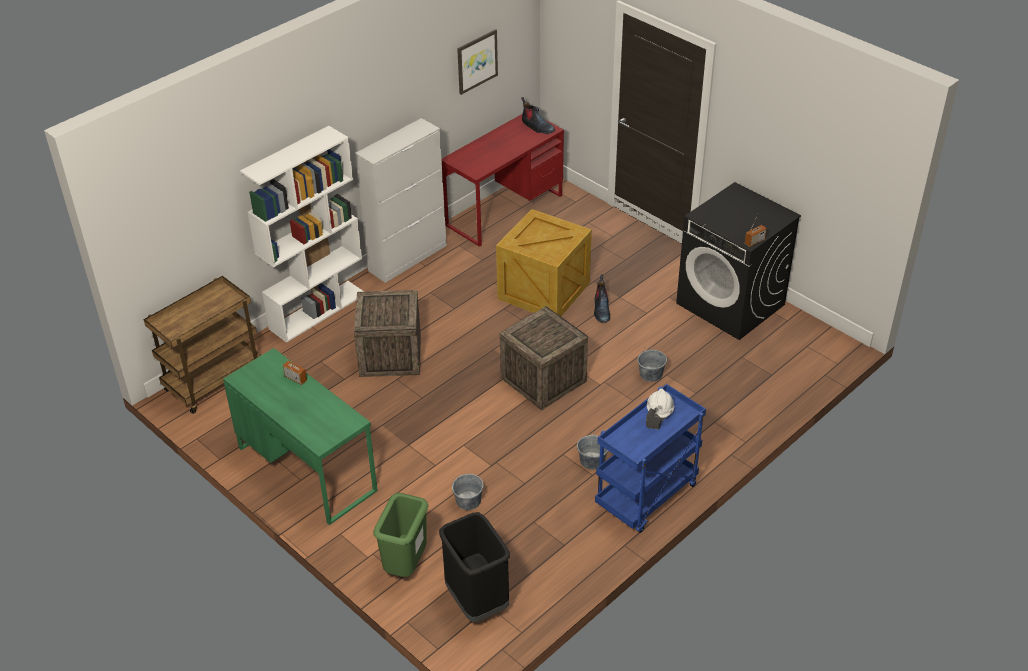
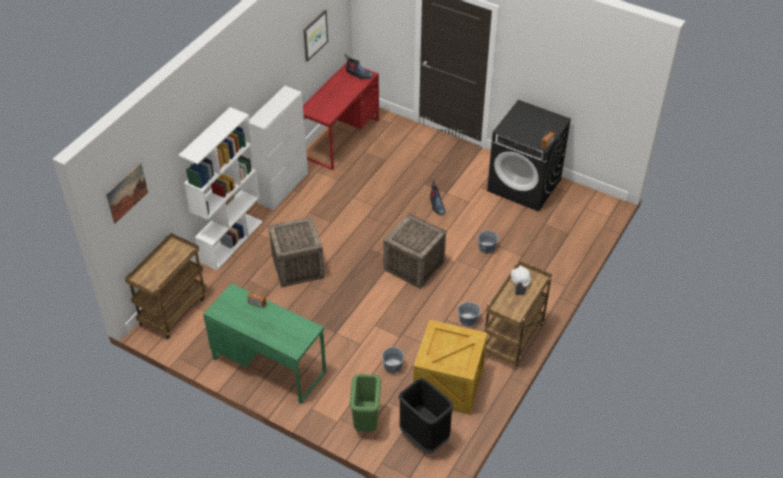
camera: 15 degrees left, 5 degrees up
crate [496,209,592,316] -> crate moved to [413,320,487,415]
blue cart [595,384,706,533] -> brown cart [485,261,552,366]
none -> picture [106,163,148,224]

